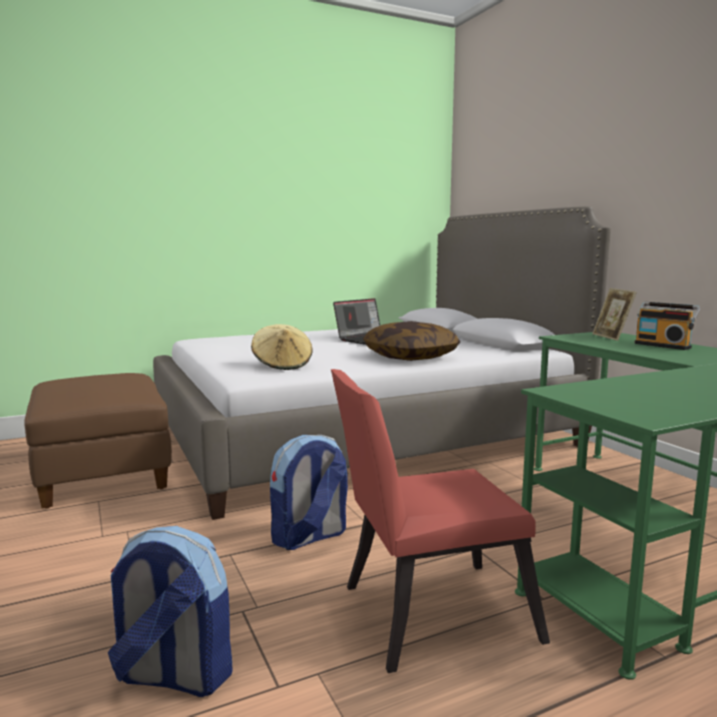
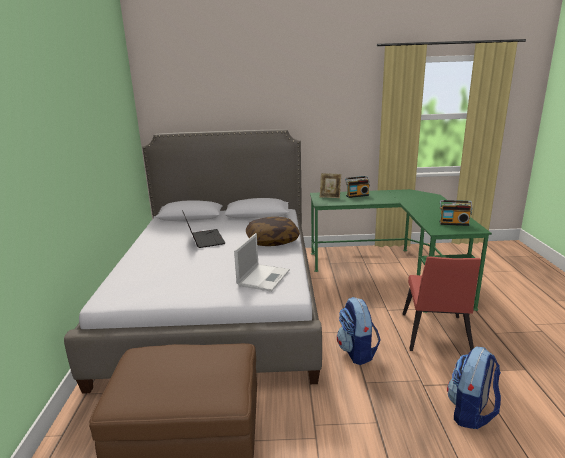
camera: 65 degrees left, 10 degrees up
beige hat [251,324,312,370] -> laptop [234,233,290,292]
none -> radio [439,200,473,226]

